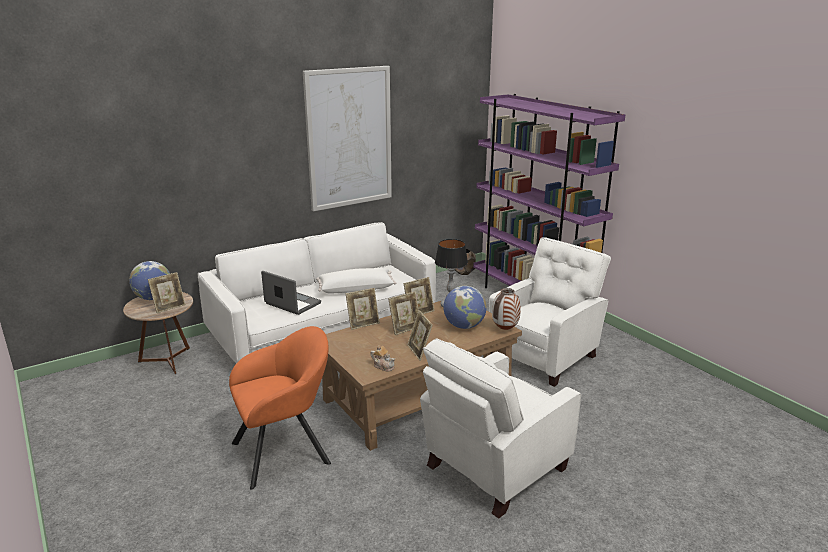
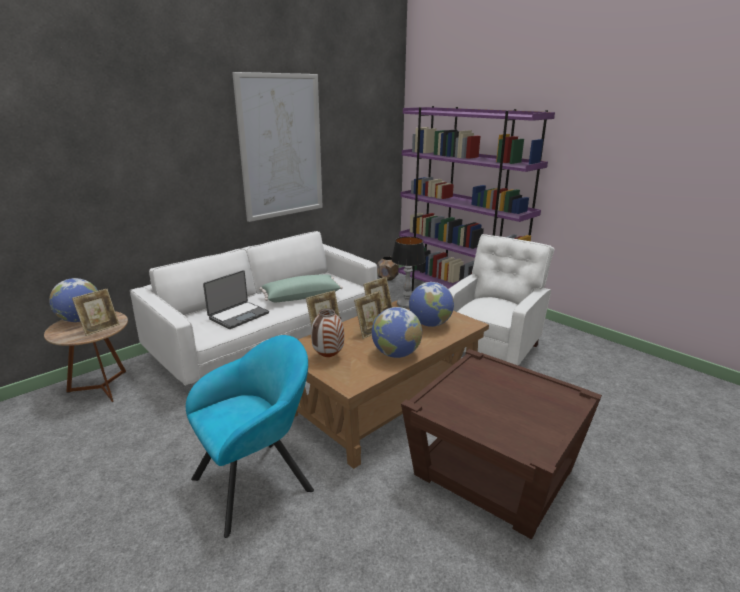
camera: 10 degrees left, 0 degrees up
orange armchair [229,326,331,489] -> turquoise armchair [186,335,314,538]
laptop [261,271,321,315] -> laptop turned 105 degrees clockwise [203,270,269,329]
white pillow [316,268,396,293] -> green pillow [259,274,343,302]
teapot [370,345,395,372] -> none
picture frame [407,310,433,361] -> globe [372,307,422,358]
white armchair [420,338,581,519] -> brown side table [401,349,602,539]
vase [492,288,521,330] -> vase moved to [311,308,344,357]

